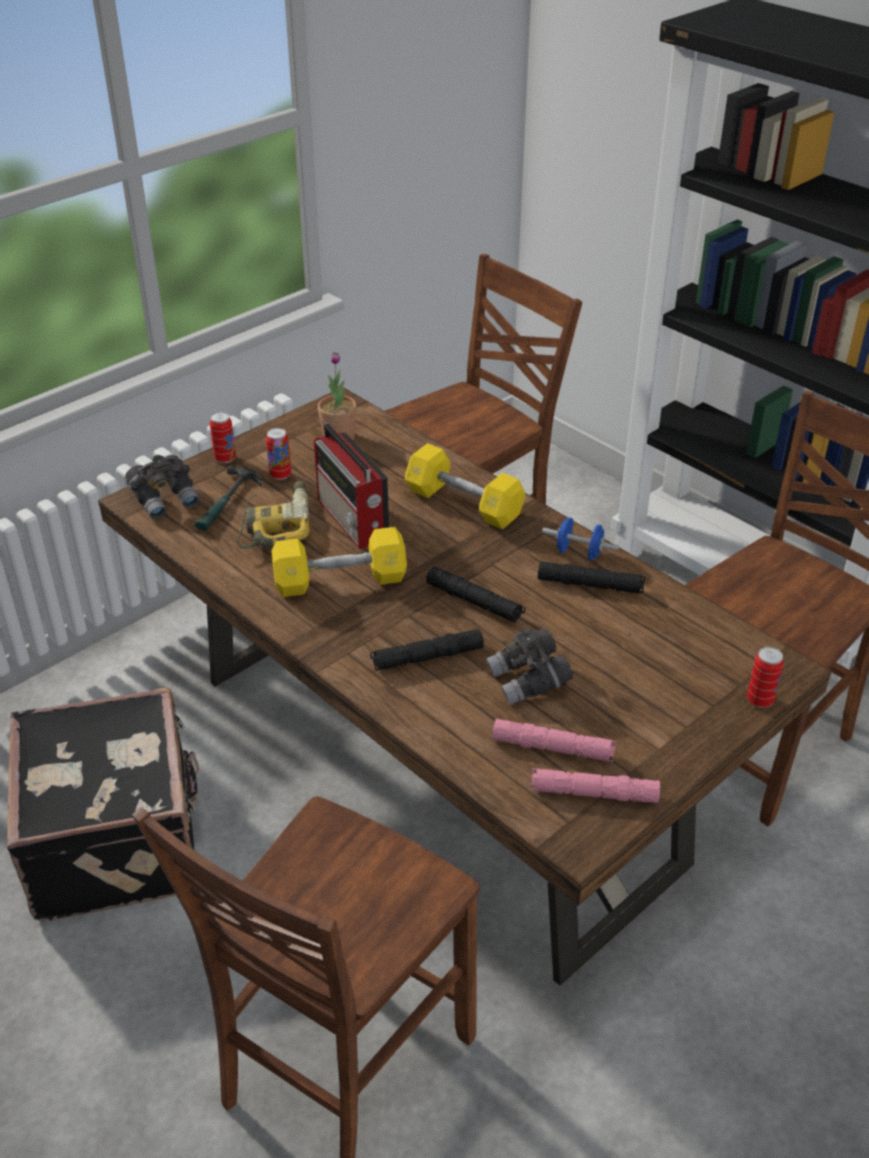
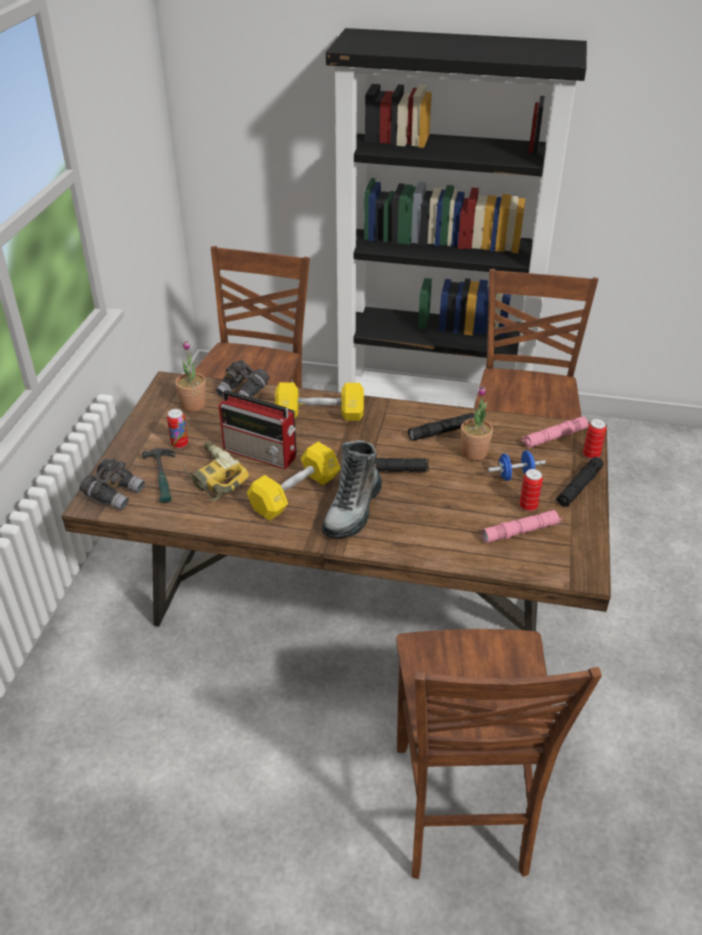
camera: 35 degrees left, 0 degrees up
black suitcase [7,688,199,922] -> none
can [210,412,236,463] -> can moved to [520,469,543,511]
black flashlight [370,629,484,671] -> black flashlight moved to [556,457,604,507]
grey binoculars [486,628,573,705] -> grey binoculars moved to [216,360,269,397]
pink flashlight [530,768,660,803] -> pink flashlight moved to [522,416,588,448]
blue dumbbell [542,517,619,560] -> blue dumbbell moved to [488,450,546,481]
none -> boot [322,440,382,538]
none -> potted plant [461,386,493,461]

